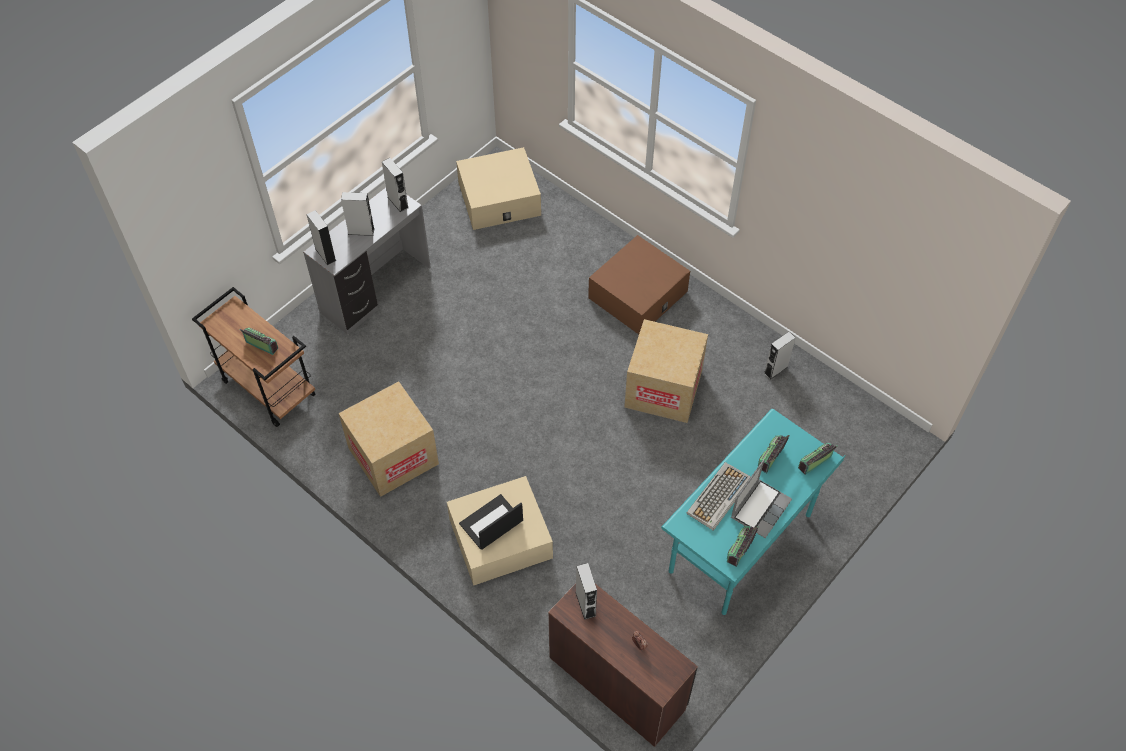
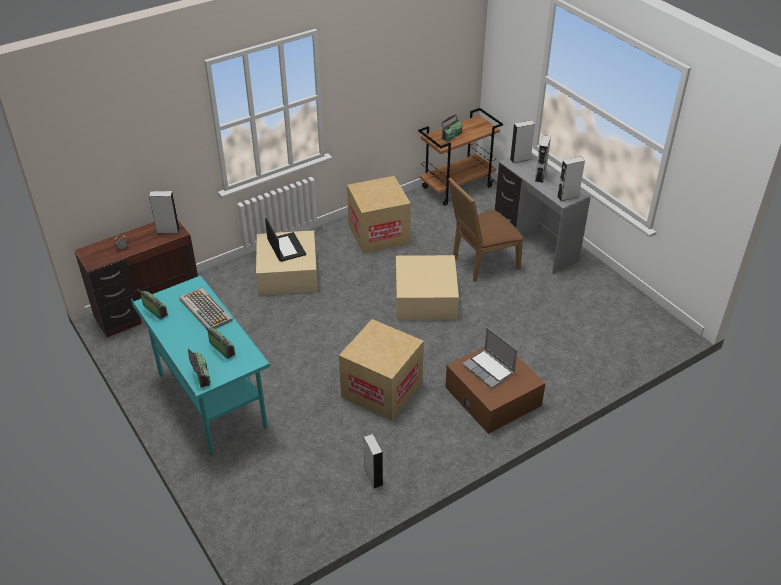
camera: 105 degrees right, 15 degrees down
beige storage box [456,147,541,230] -> beige storage box moved to [396,255,459,320]
laptop [731,460,792,538] -> laptop moved to [462,327,517,389]
none -> brown chair [448,178,523,282]

